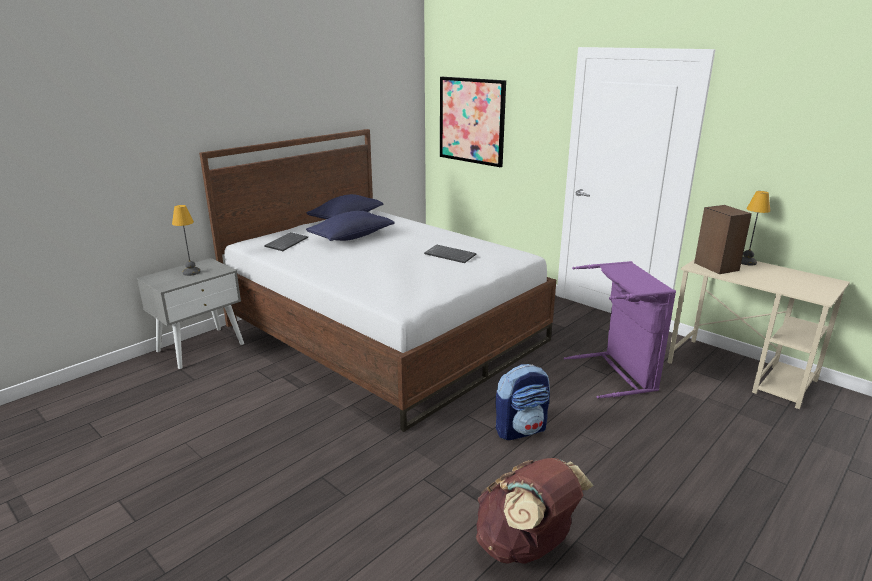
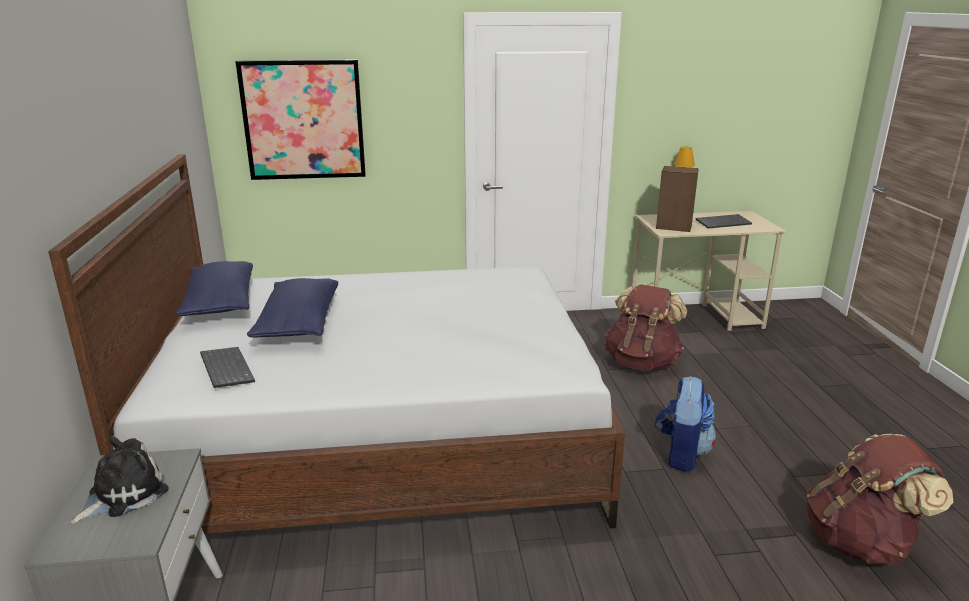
camera: 50 degrees left, 0 degrees up
table lamp [172,205,201,276] -> plush toy [71,436,169,524]
keyboard [424,245,476,263] -> keyboard moved to [695,214,752,229]
purple laundry basket [564,261,676,399] -> brown backpack [604,284,687,371]

